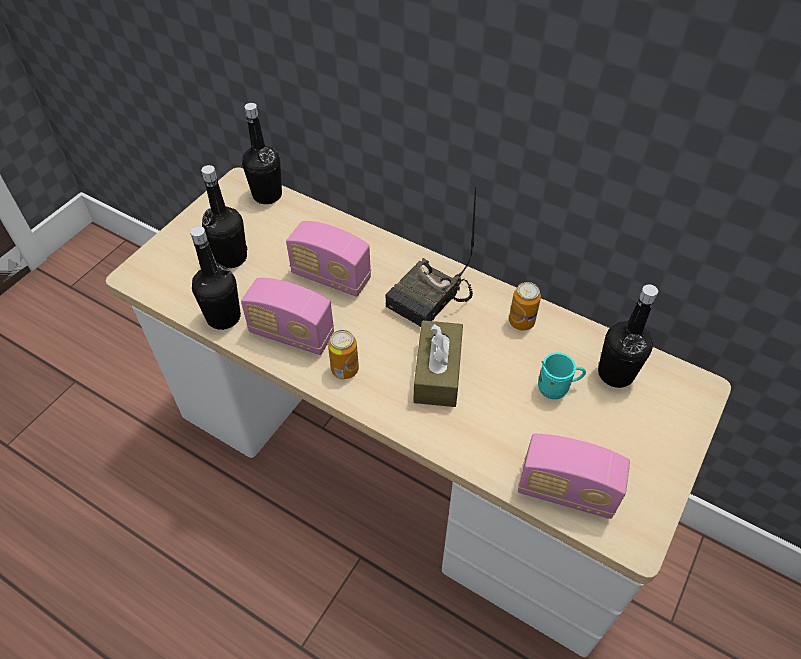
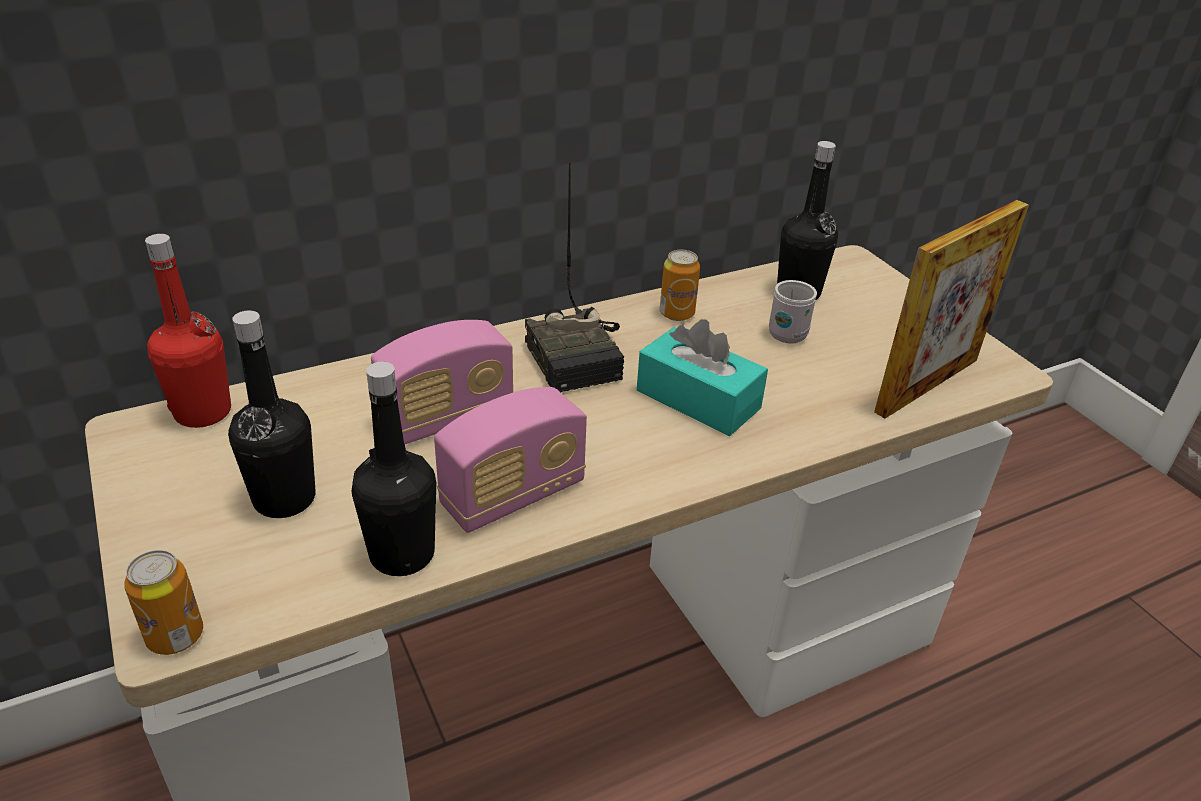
camera: 60 degrees left, 15 degrees down
black bottle [242,103,282,204] -> red bottle [145,234,231,428]
can [328,330,359,379] -> can moved to [124,550,203,655]
brown tissue box [413,320,463,407] -> turquoise tissue box [637,319,768,436]
radio [518,434,630,519] -> picture frame [874,200,1029,418]
turquoise mug [538,352,586,399] -> white mug [769,280,817,343]

